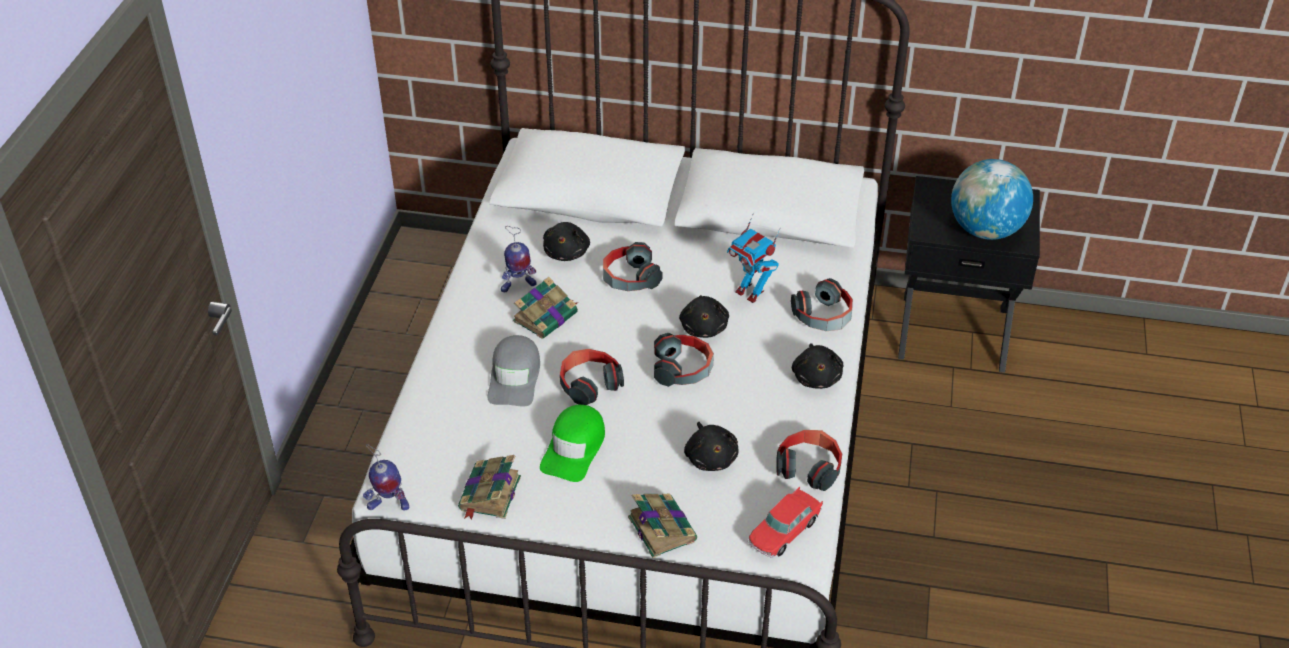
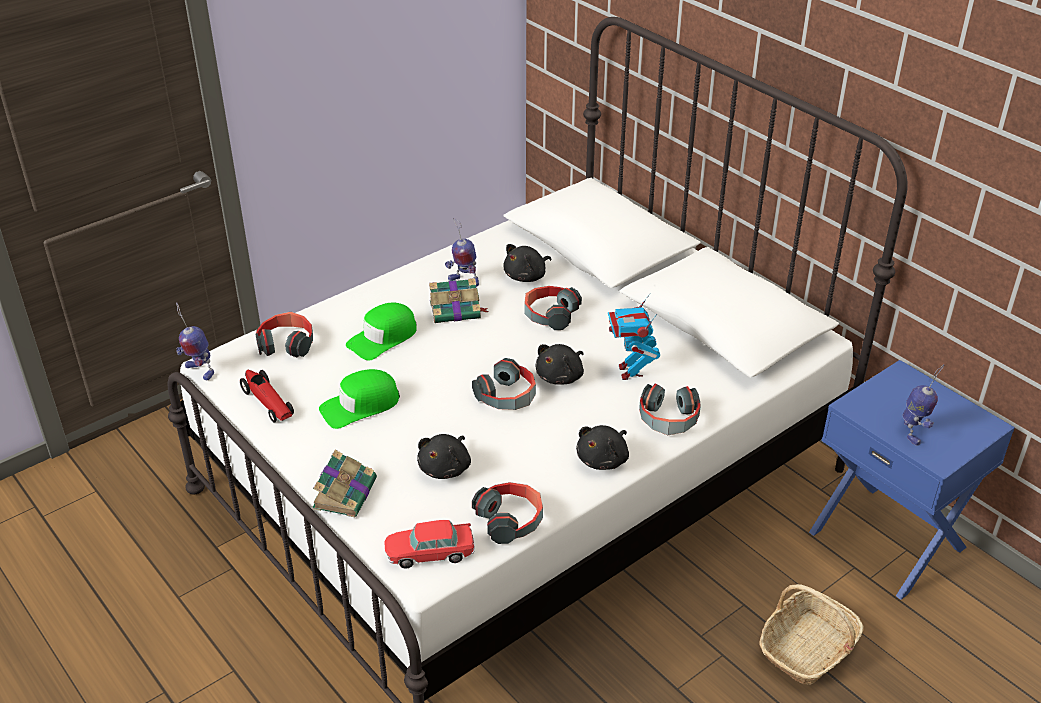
camera: 40 degrees right, 5 degrees down
book [458,455,521,520] -> toy car [240,370,294,422]
grey cap [488,335,540,407] -> green cap [346,303,417,360]
headphones [560,349,624,405] -> headphones moved to [256,312,313,358]
black nightstand [898,176,1040,373] -> blue nightstand [809,360,1015,600]
globe [951,159,1033,240] -> toy robot [902,365,944,446]
none -> basket [759,584,863,685]

